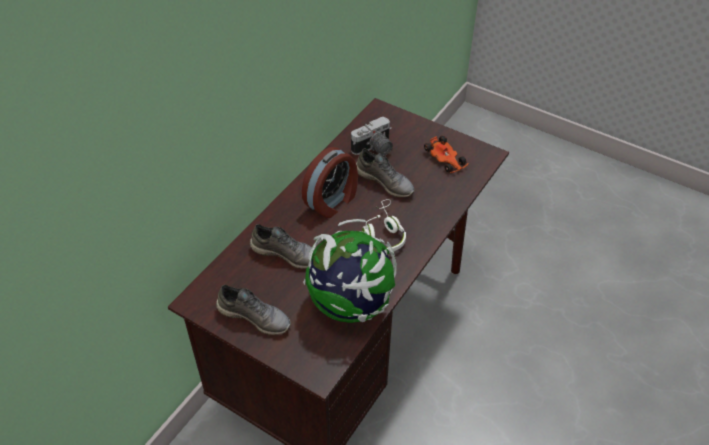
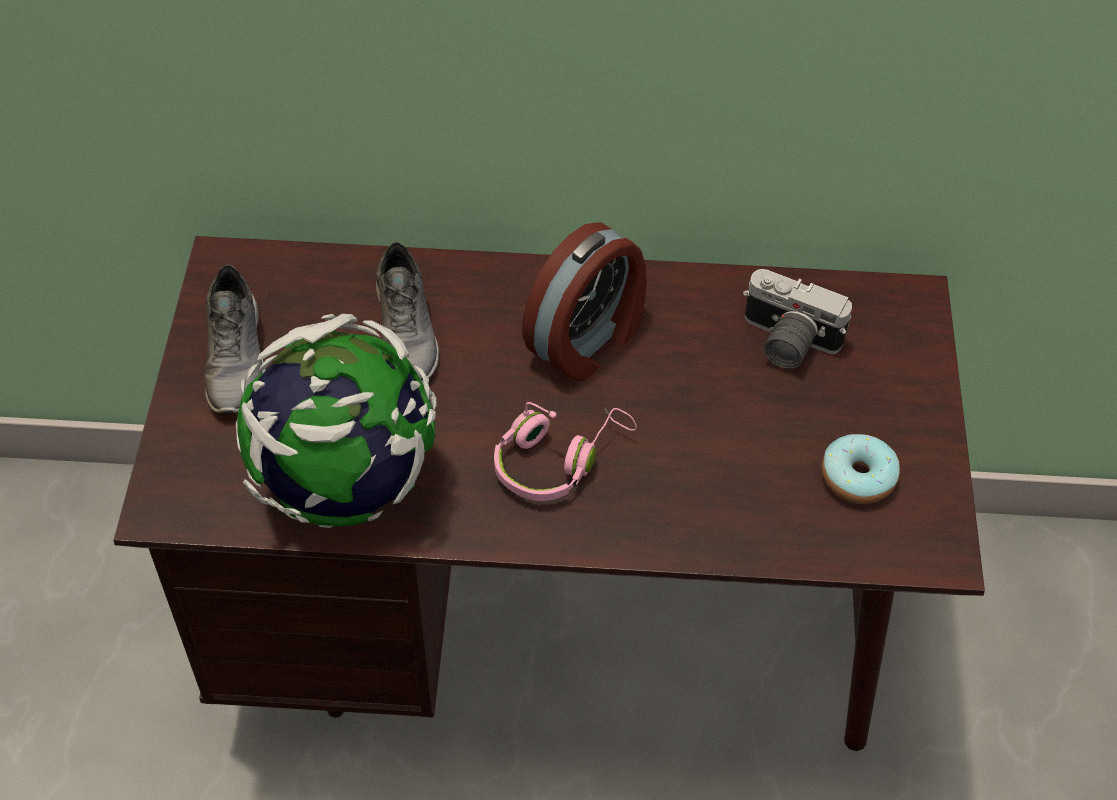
camera: 60 degrees right, 5 degrees up
alarm clock [302,147,358,218] -> alarm clock turned 60 degrees counterclockwise [522,222,647,381]
grey shoe [356,149,415,197] -> none
white headphones [362,199,406,252] -> pink headphones [494,402,637,501]
toy car [424,136,469,173] -> donut [822,434,900,504]

